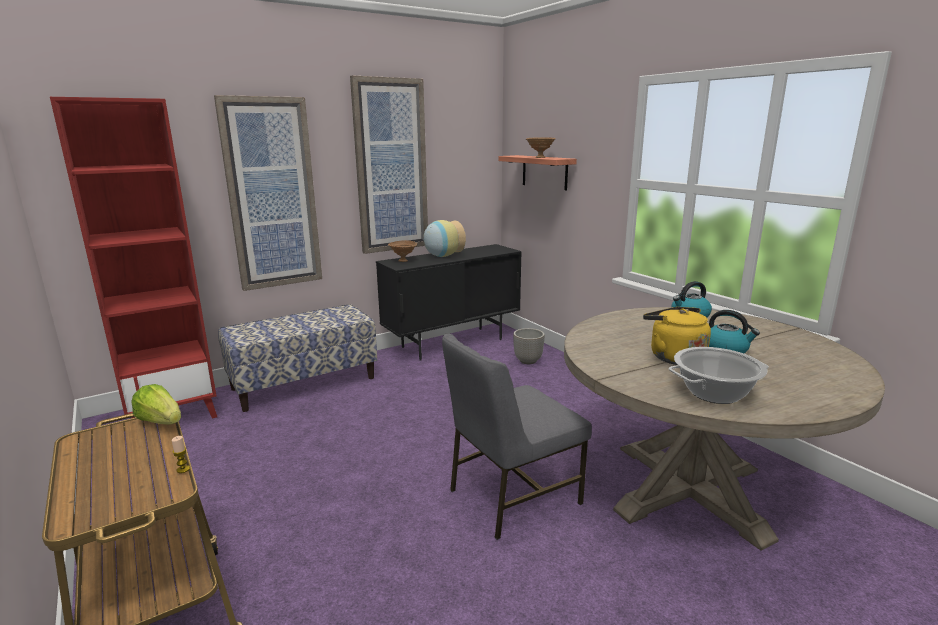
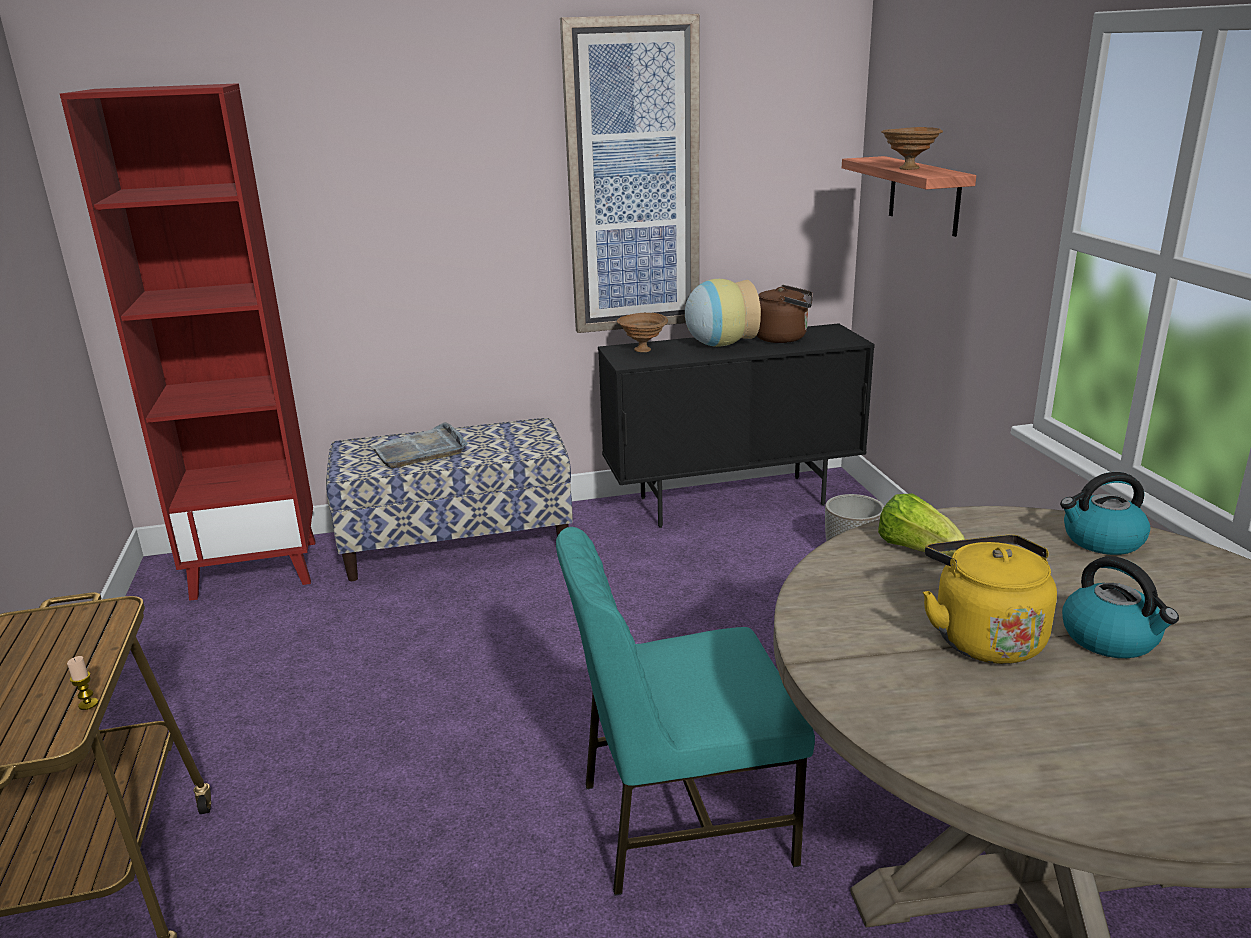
camera: 20 degrees right, 5 degrees up
lettuce [131,384,181,425] -> lettuce moved to [878,493,965,557]
picture [214,95,322,291] -> none
grey chair [442,333,592,540] -> turquoise chair [556,527,815,896]
cooking pot [669,347,769,404] -> none
none -> grey tray [371,422,468,468]
none -> brown kettle [756,285,813,343]

